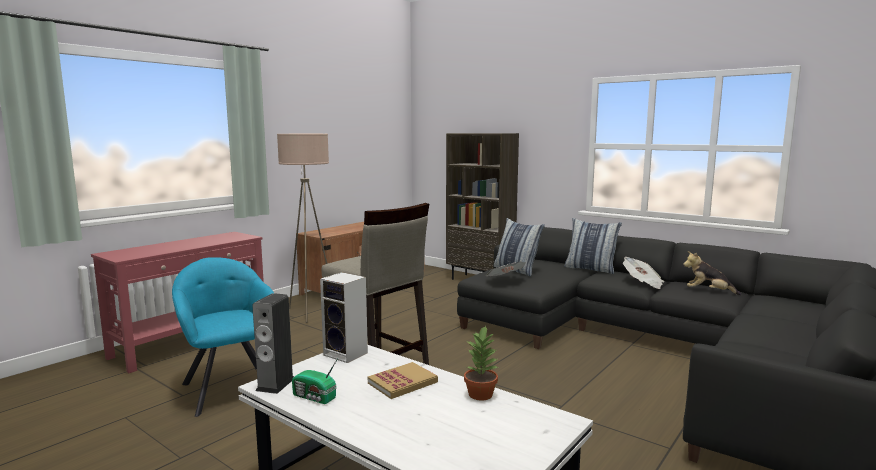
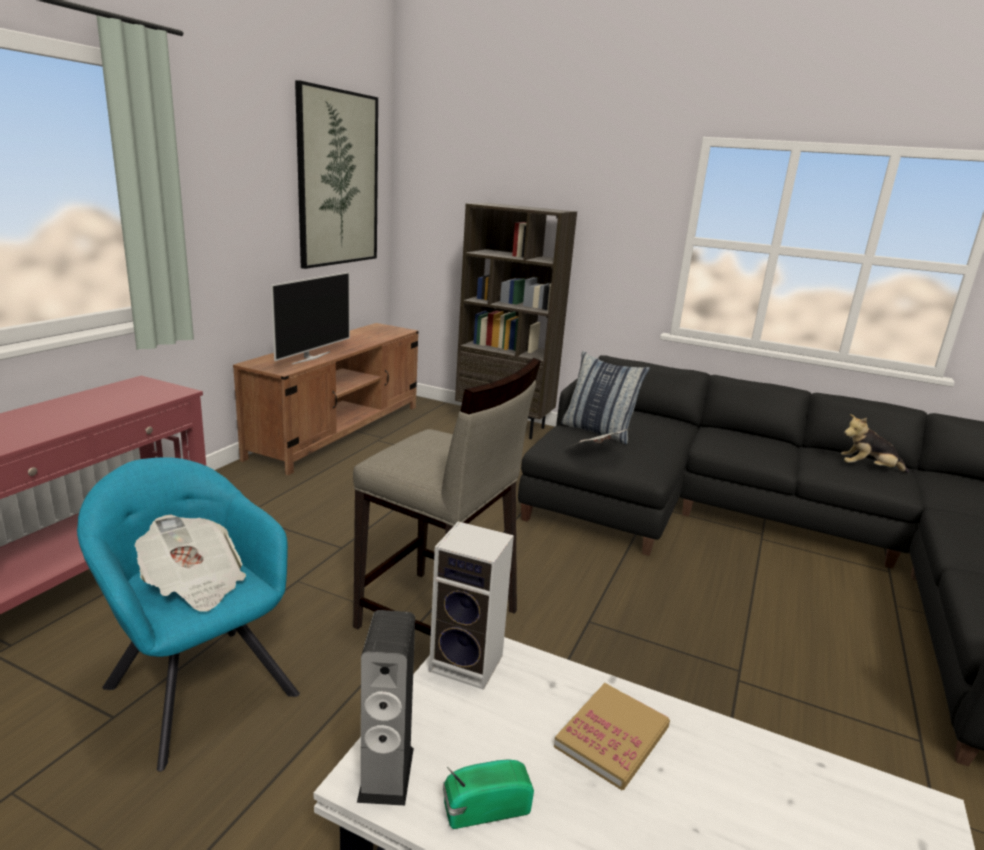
camera: 15 degrees left, 10 degrees up
beige floor lamp [277,134,329,323] -> none
radio [292,358,338,404] -> radio turned 150 degrees clockwise [443,759,534,829]
potted plant [464,325,498,400] -> none
pillow [564,218,622,274] -> none
newspaper [623,257,664,289] -> newspaper moved to [135,515,246,612]
none -> television [271,272,350,364]
none -> picture [295,80,378,269]

